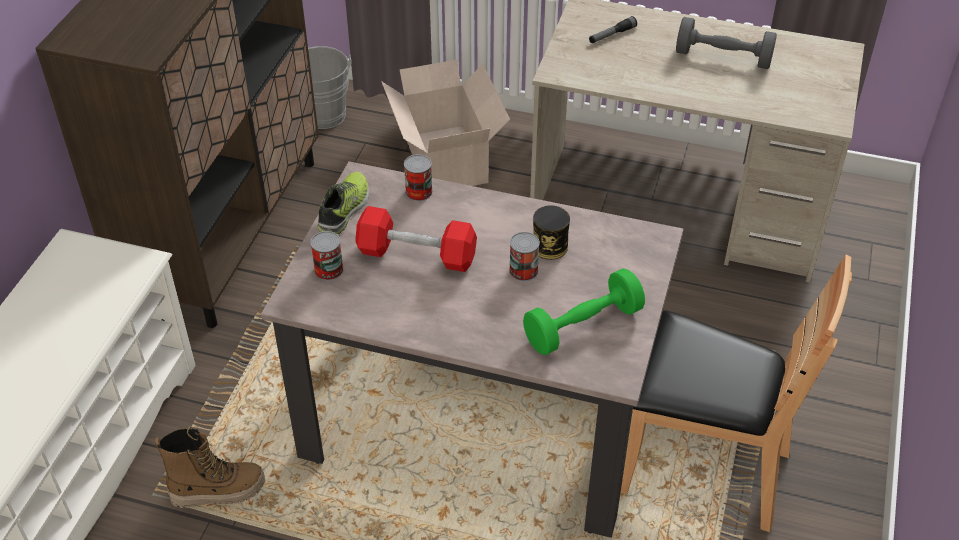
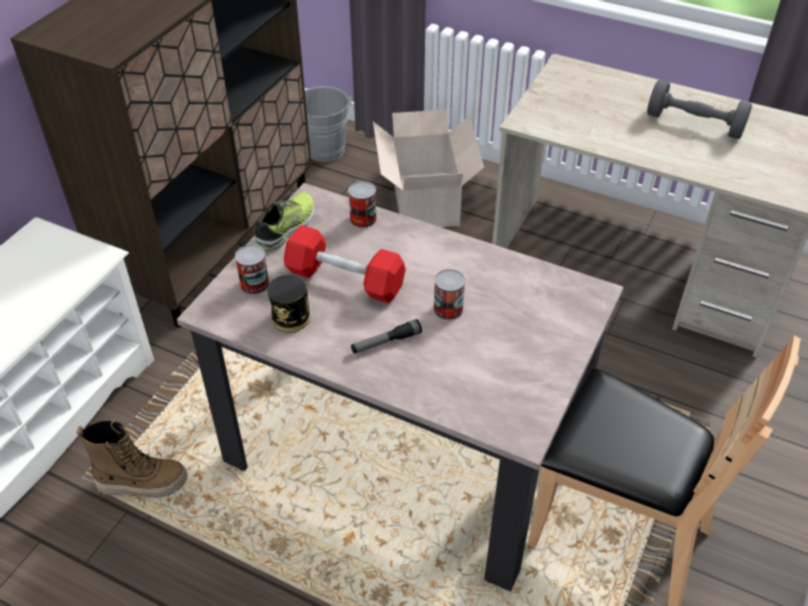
camera: 10 degrees right, 0 degrees up
green dumbbell [523,268,645,355] -> none
can [533,205,570,260] -> can moved to [267,275,310,332]
flashlight [589,16,637,43] -> flashlight moved to [351,319,422,353]

